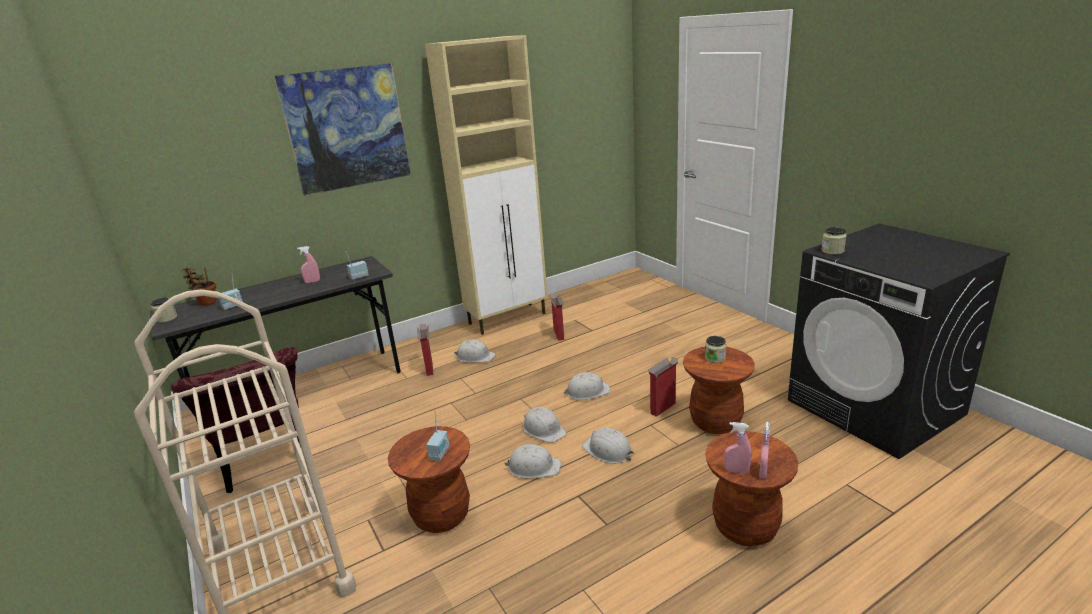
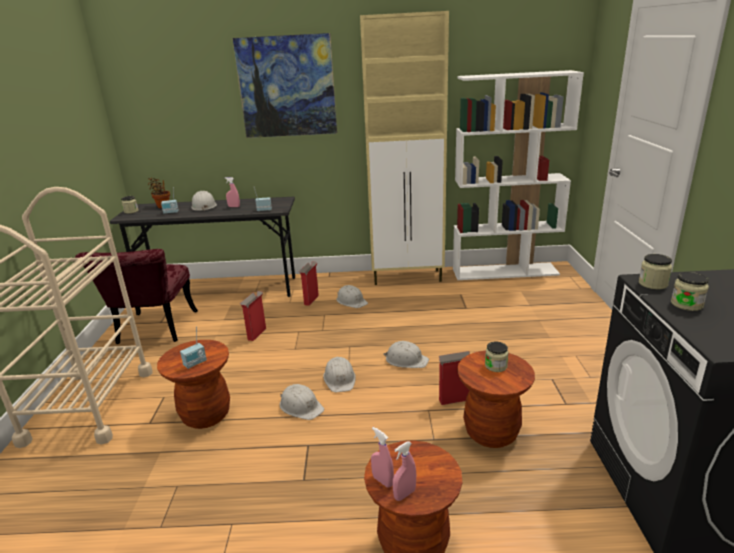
camera: 30 degrees right, 0 degrees up
cardboard box [549,293,564,341] -> cardboard box moved to [240,291,266,341]
white hard hat [582,428,634,464] -> white hard hat moved to [191,191,217,211]
none -> white bookcase [453,70,584,280]
none -> jar [671,272,709,311]

